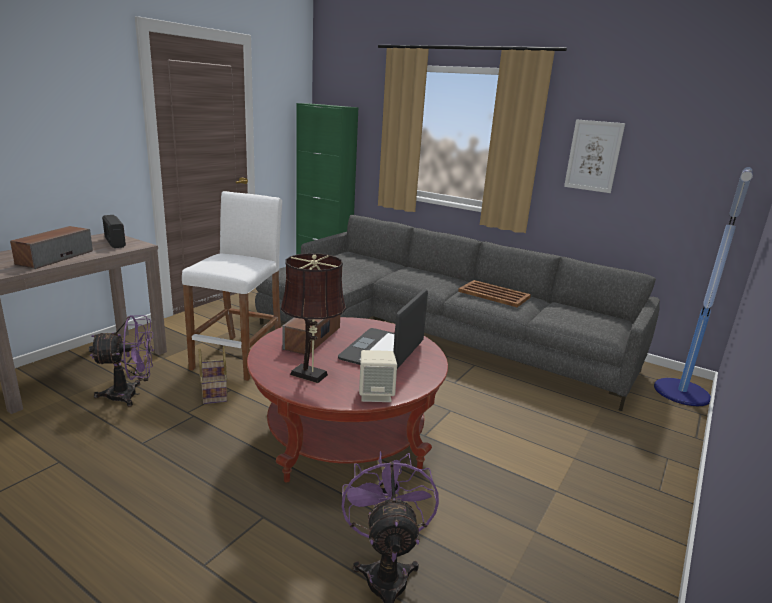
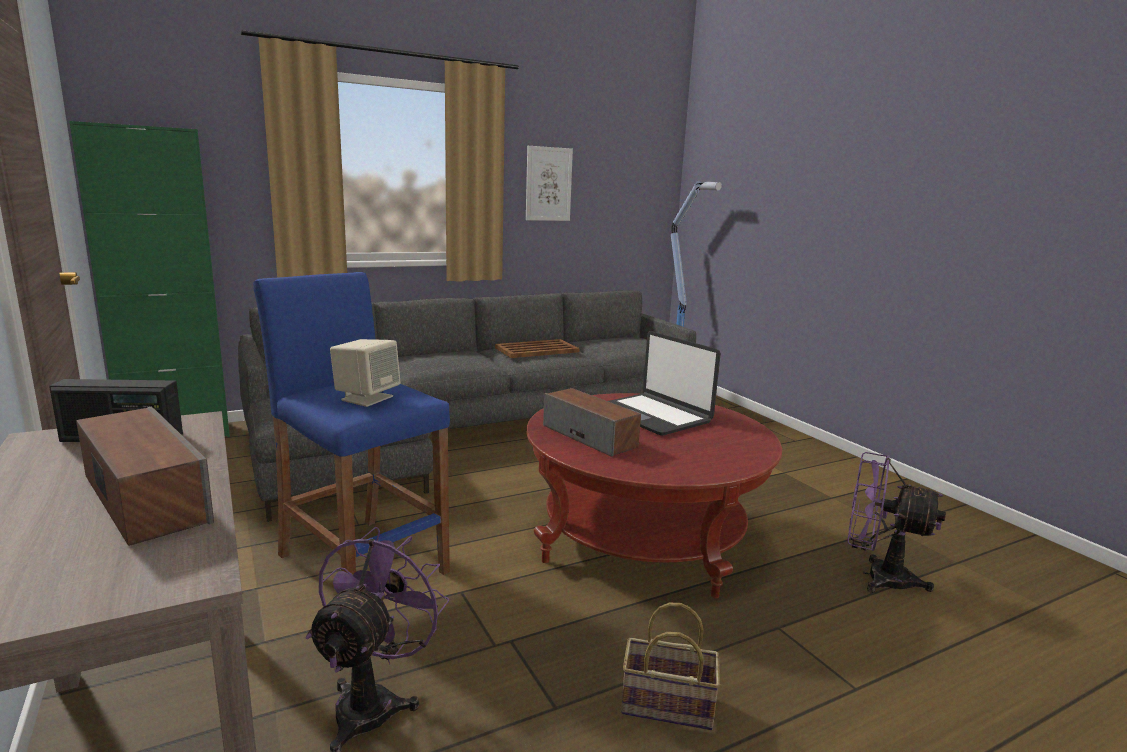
camera: 60 degrees left, 5 degrees down
white stool [182,191,282,381] -> blue stool [253,272,450,575]
basket [199,346,228,404] -> basket moved to [621,603,720,730]
brown table lamp [281,253,346,383] -> none
beige speaker [359,350,397,402] -> beige speaker moved to [330,339,401,407]

